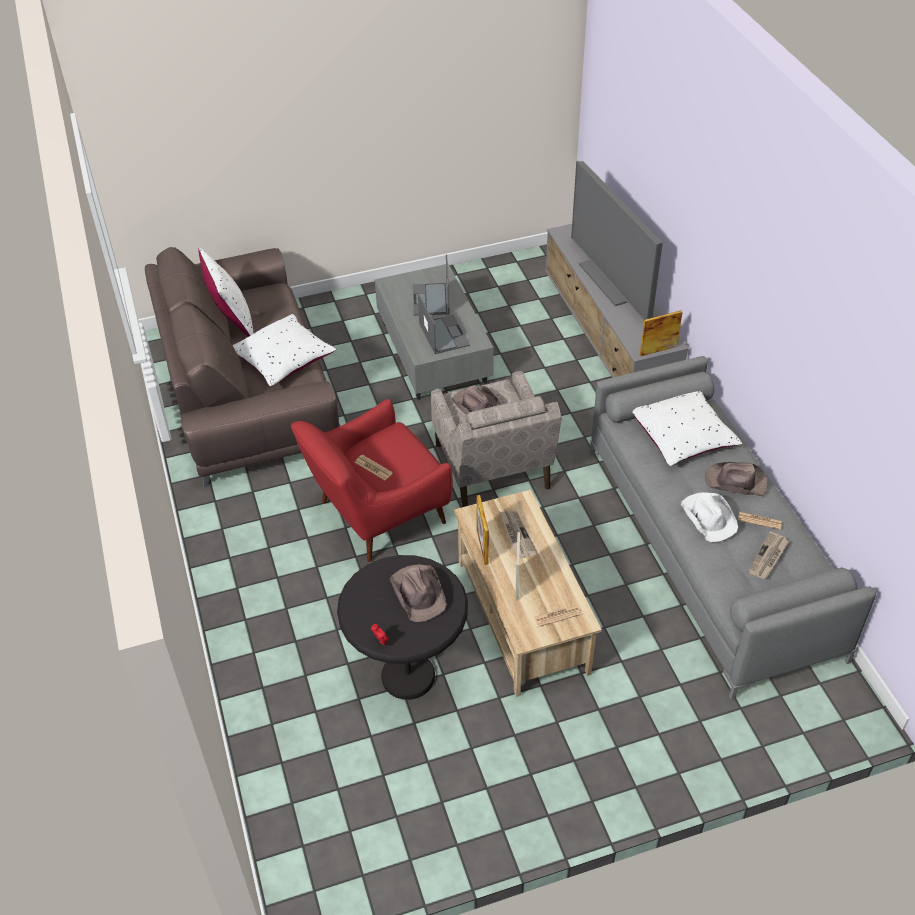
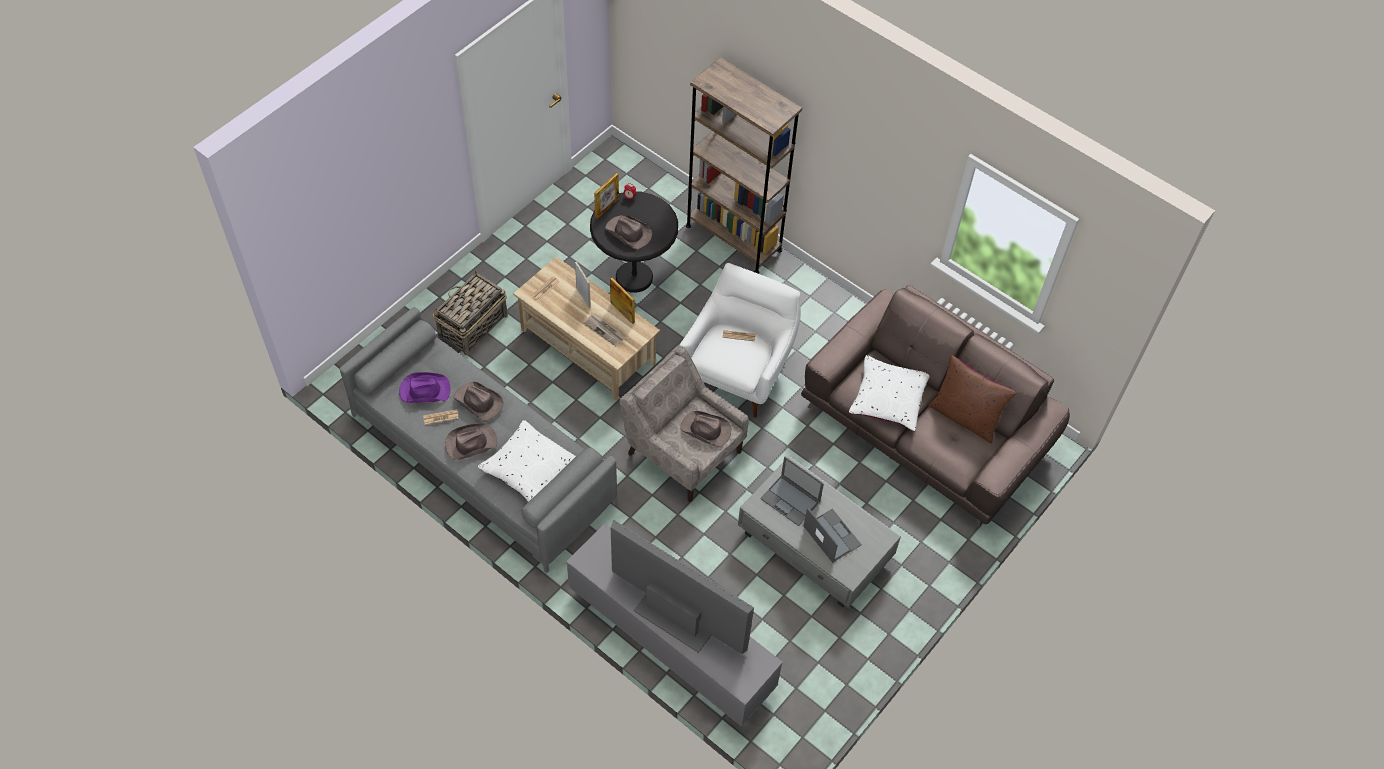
camera: 145 degrees right, 10 degrees up
white pillow [198,248,254,337] -> brown pillow [928,355,1016,443]
red armchair [291,399,453,562] -> white armchair [680,263,801,418]
picture frame [640,310,683,356] -> picture frame moved to [594,173,619,219]
white hat [681,492,738,542] -> brown hat [453,382,503,421]
newspaper [748,531,789,579] -> purple hat [399,372,450,403]
none -> basket [433,270,508,355]
none -> brown bookcase [686,57,802,274]

